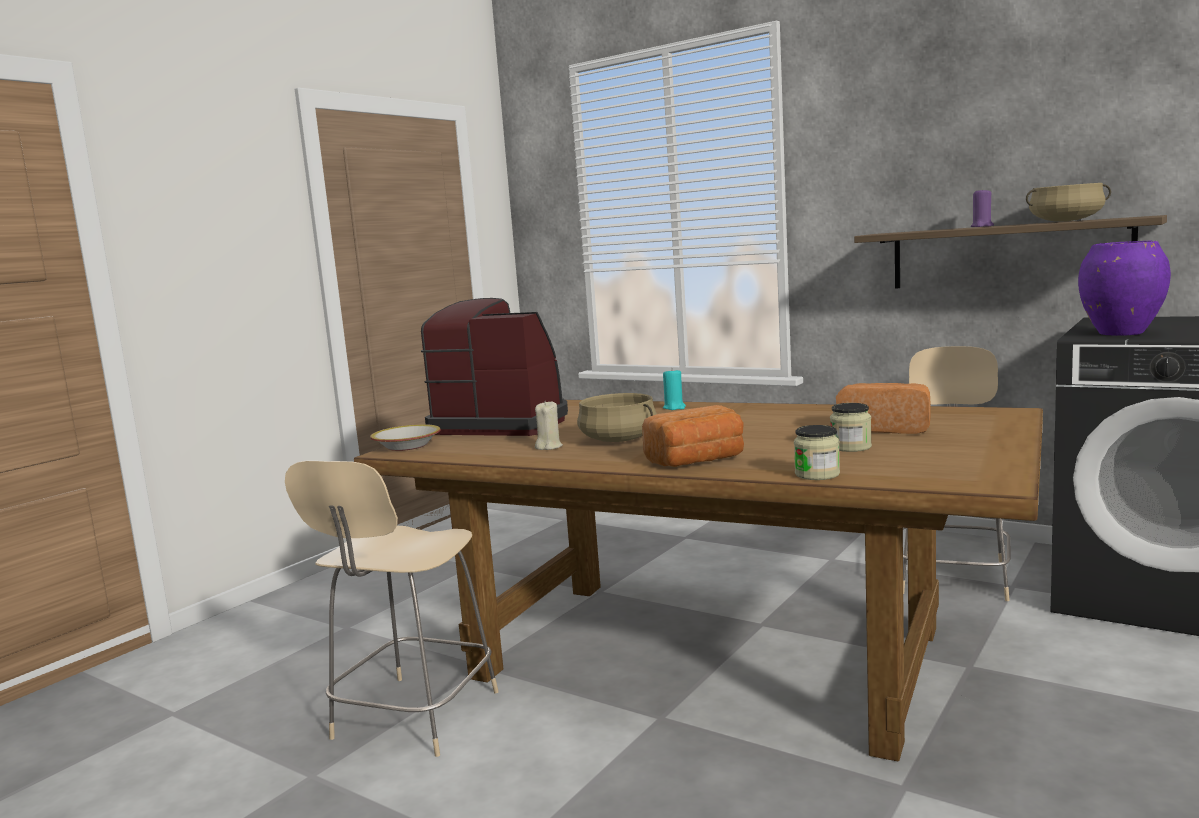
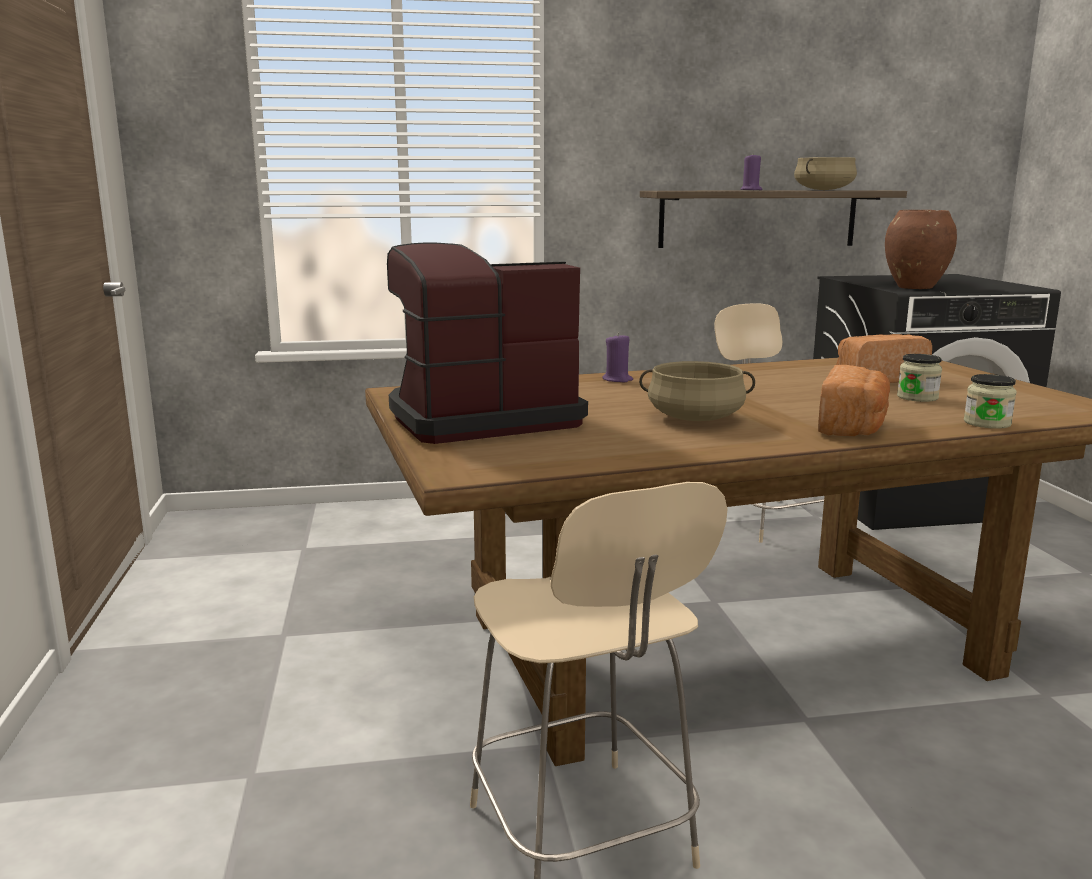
camera: 45 degrees left, 5 degrees up
bowl [370,424,441,451] -> none
beige candle [535,402,563,450] -> none
turquoise candle [663,368,686,410] -> purple candle [602,333,633,382]
purple vase [1078,241,1171,336] -> brown vase [885,210,957,289]

